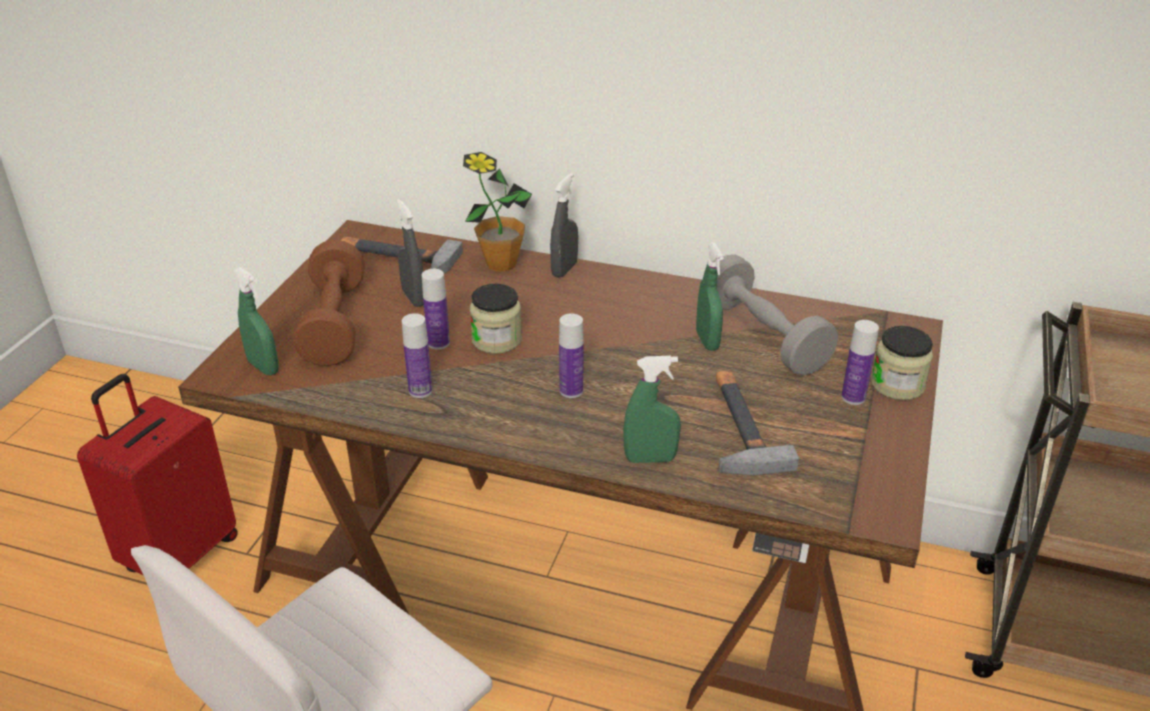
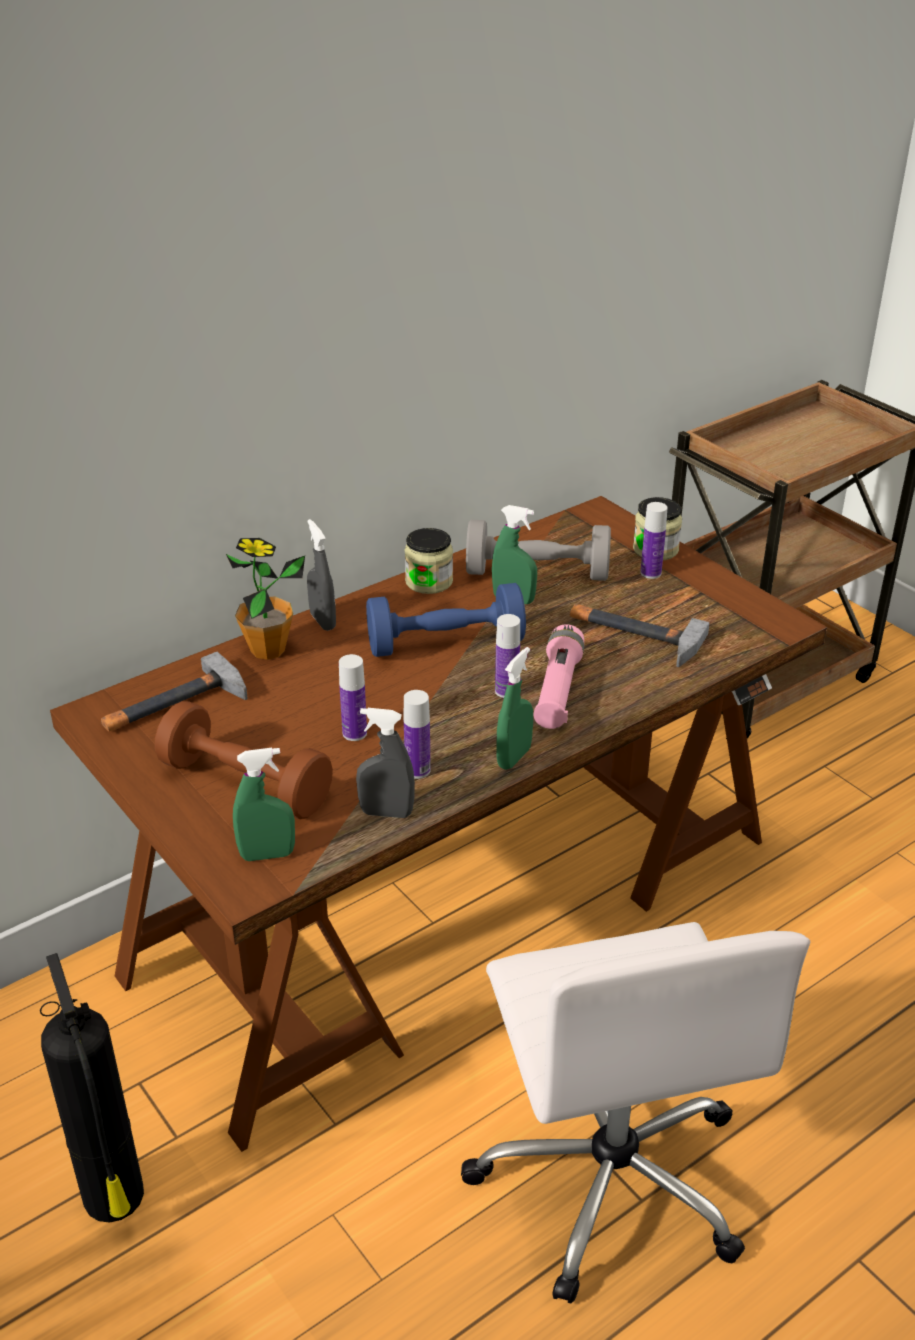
camera: 55 degrees left, 0 degrees up
red suitcase [77,374,238,575] -> fire extinguisher [40,953,144,1223]
grey spray bottle [397,199,424,307] -> grey spray bottle moved to [356,708,415,818]
jar [470,284,522,354] -> jar moved to [404,528,453,594]
green spray bottle [623,356,681,463] -> green spray bottle moved to [496,647,533,770]
none -> blue dumbbell [366,583,526,657]
none -> pink flashlight [533,624,584,729]

